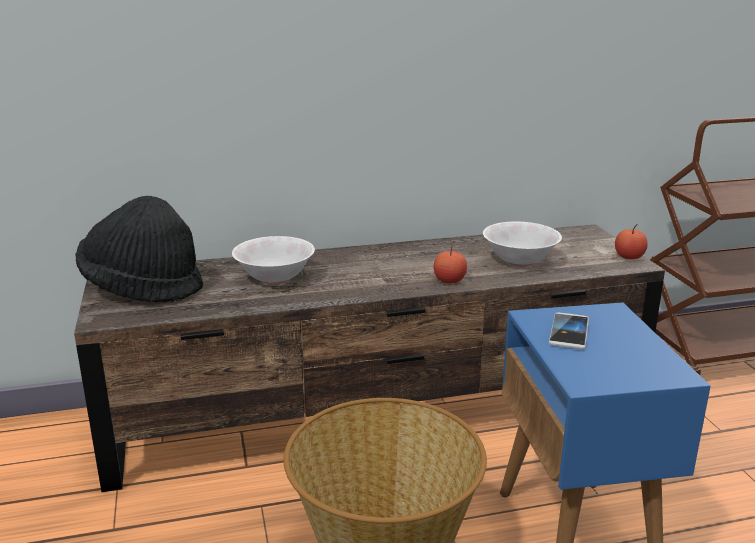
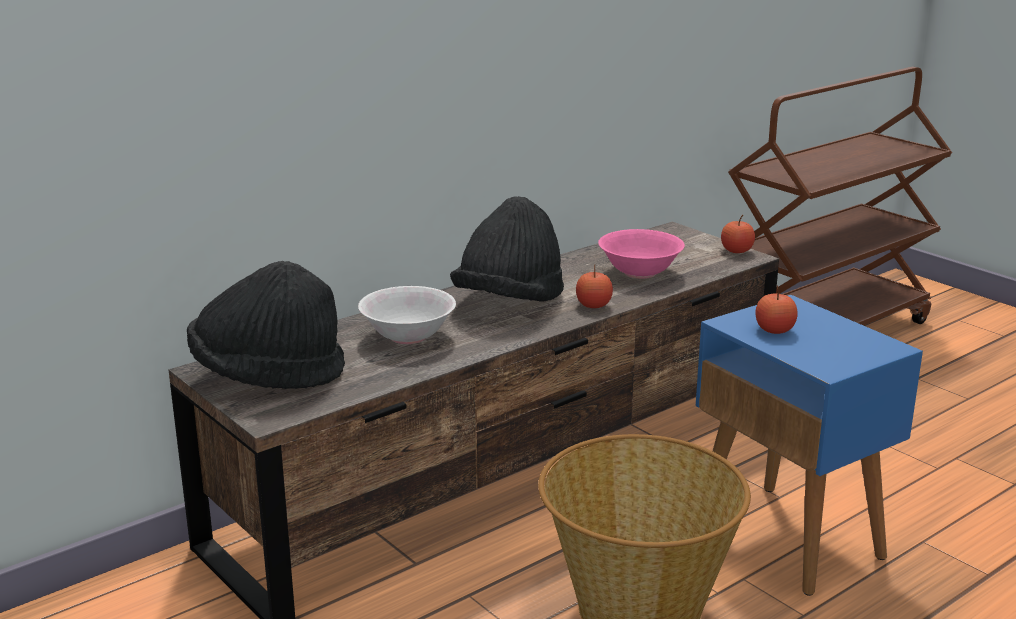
camera: 25 degrees left, 0 degrees up
white bowl [483,222,562,267] -> pink bowl [598,229,685,279]
phone [549,313,589,349] -> apple [755,285,798,334]
none -> black hat [450,196,564,302]

